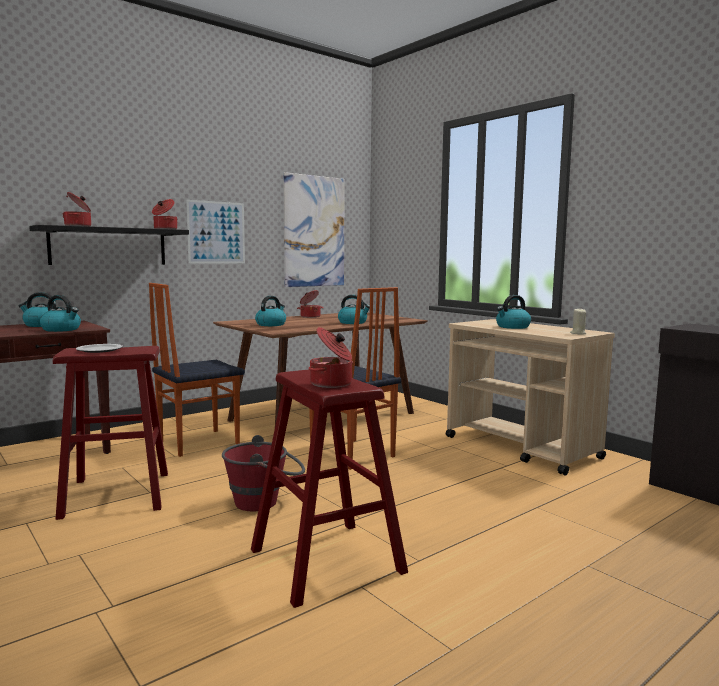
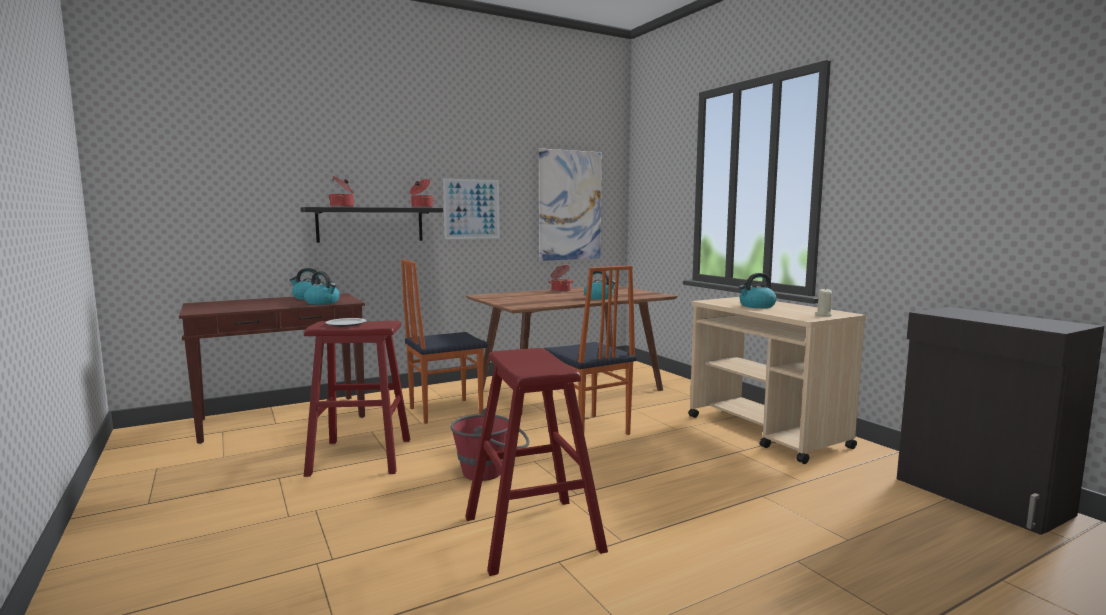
camera: 10 degrees right, 0 degrees up
kettle [255,296,286,326] -> none
cooking pot [308,327,353,388] -> none

